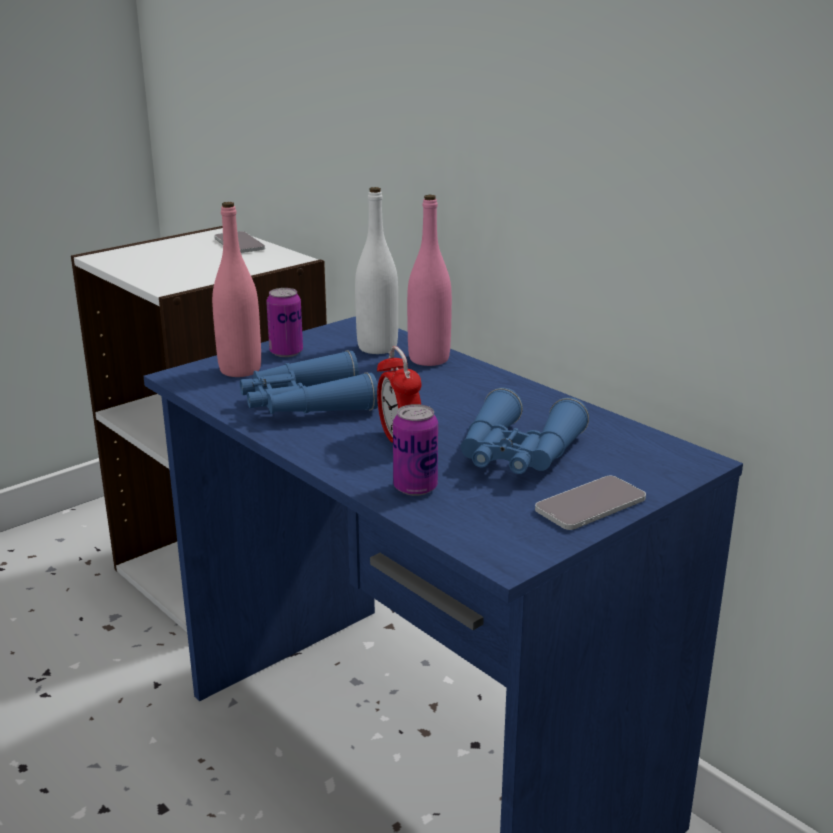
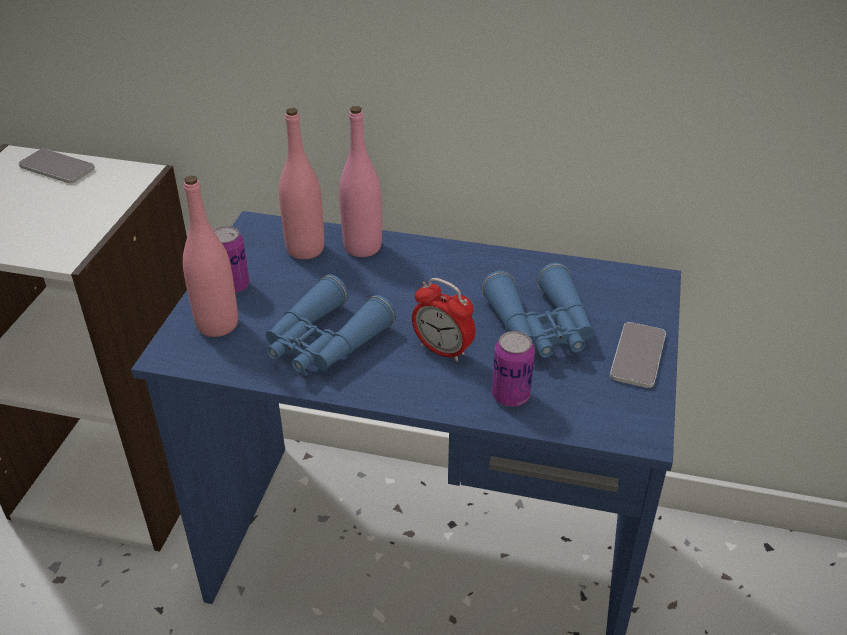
camera: 35 degrees left, 15 degrees up
white bottle [355,187,398,354] -> pink bottle [279,108,324,259]

